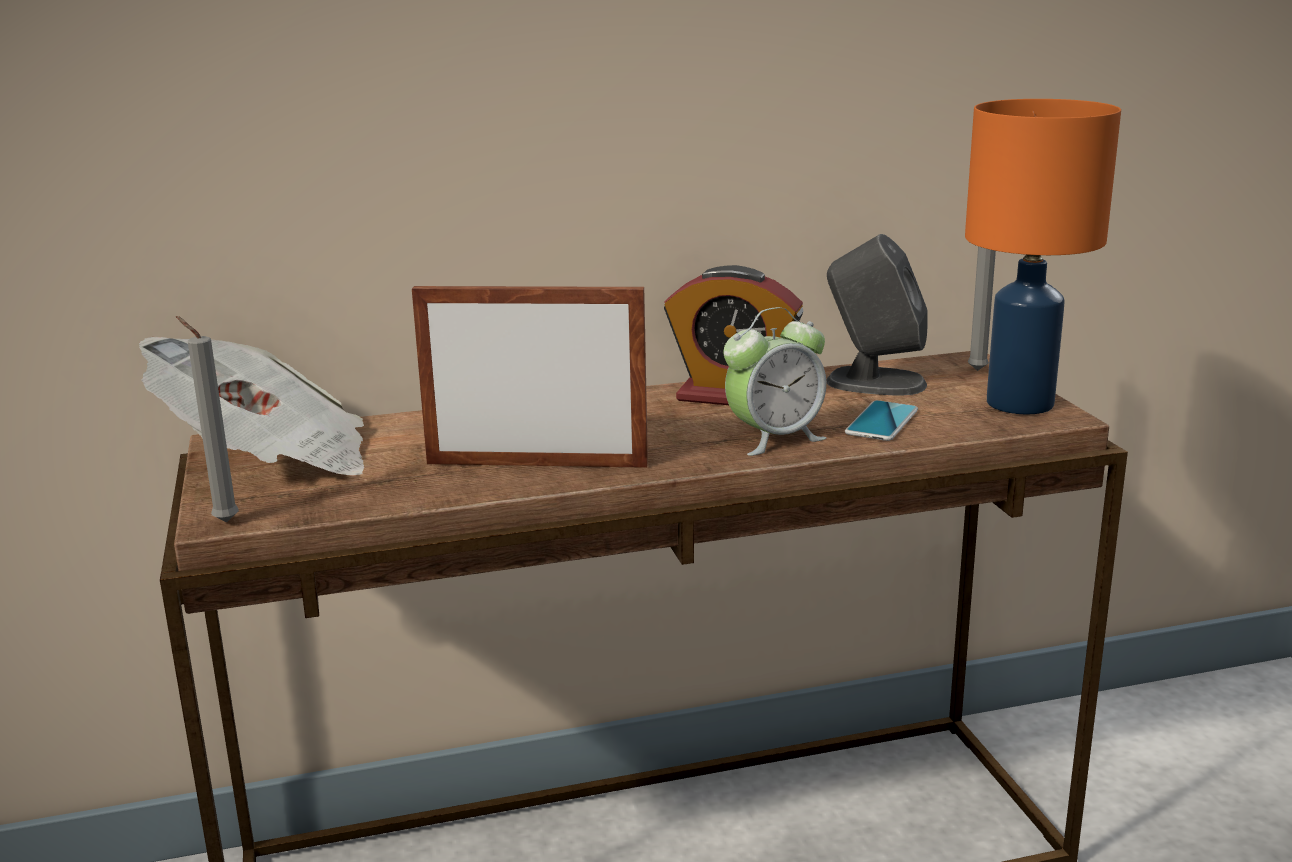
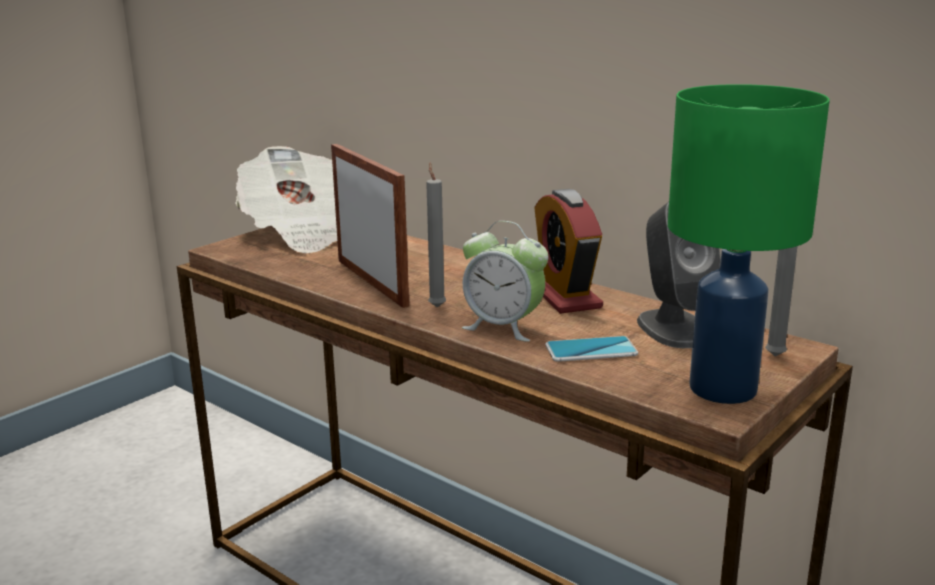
camera: 55 degrees right, 0 degrees up
grey candle [176,316,239,522] -> grey candle moved to [426,163,446,308]
orange table lamp [965,99,1121,415] -> green table lamp [668,84,829,404]

